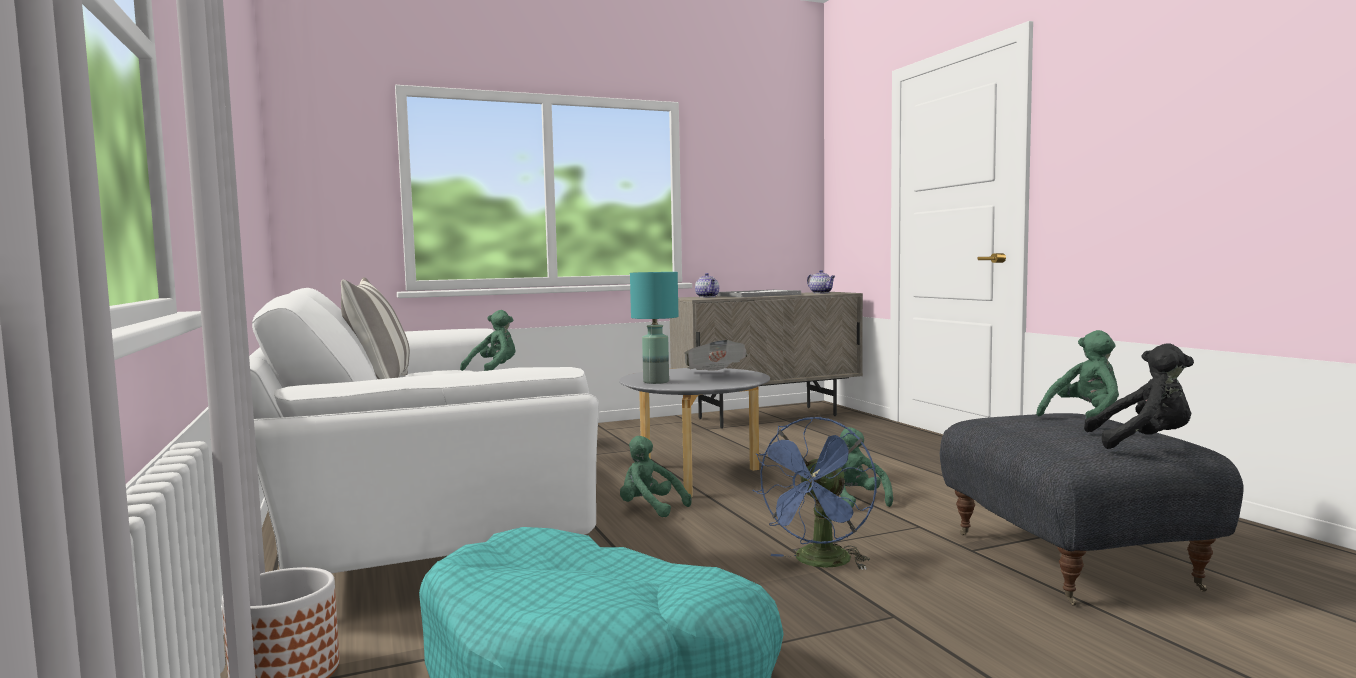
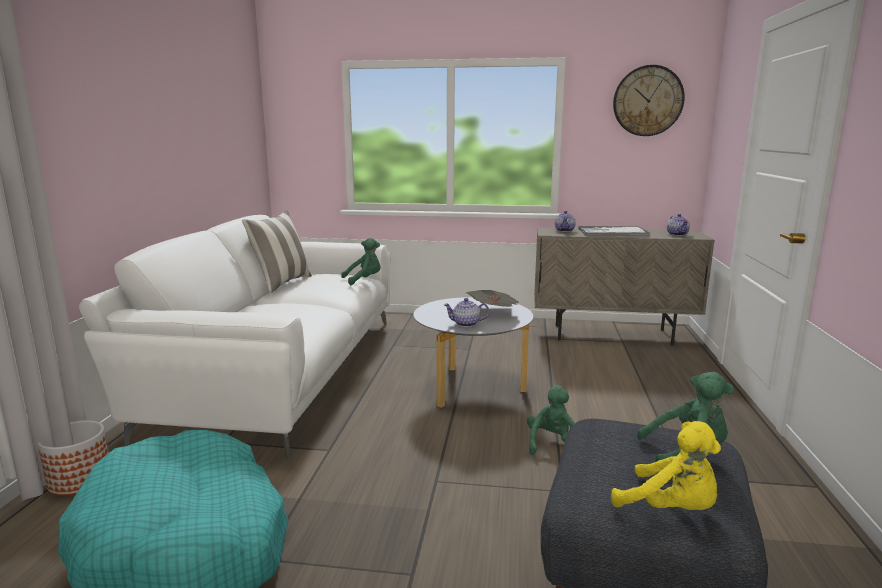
camera: 30 degrees right, 10 degrees up
green plush toy [620,436,692,517] -> none
turquoise table lamp [630,272,678,384] -> none
blue fan [753,417,877,570] -> none
black plush toy [1084,343,1194,449] -> yellow plush toy [611,421,721,510]
none -> teapot [444,298,489,327]
none -> wall clock [613,65,685,136]

